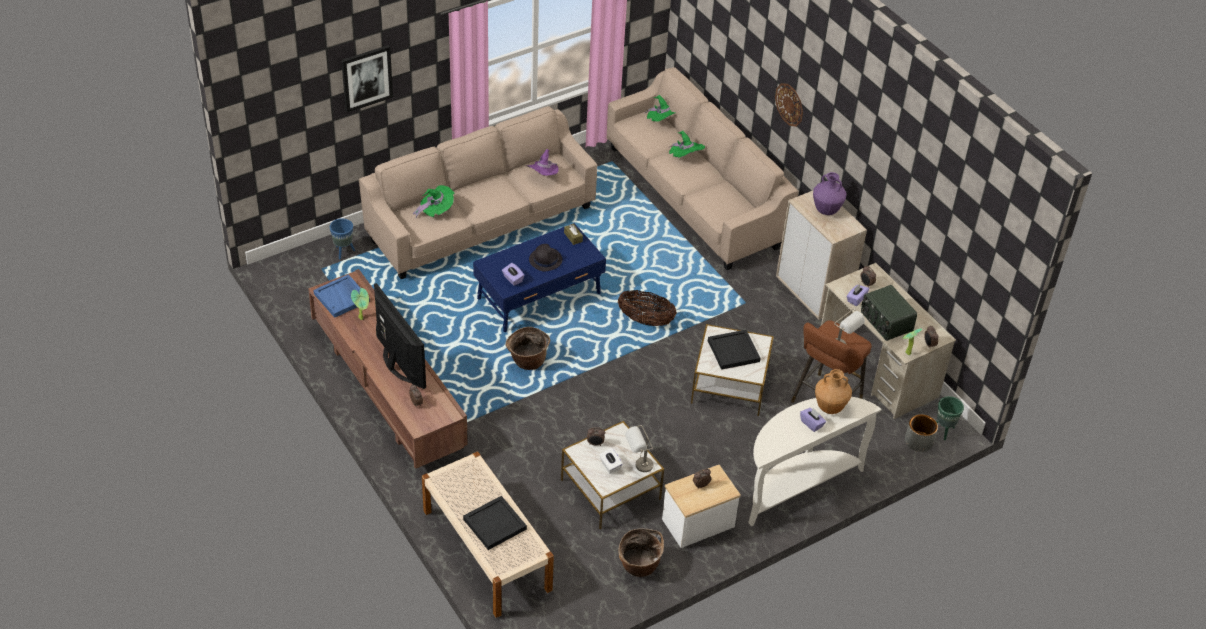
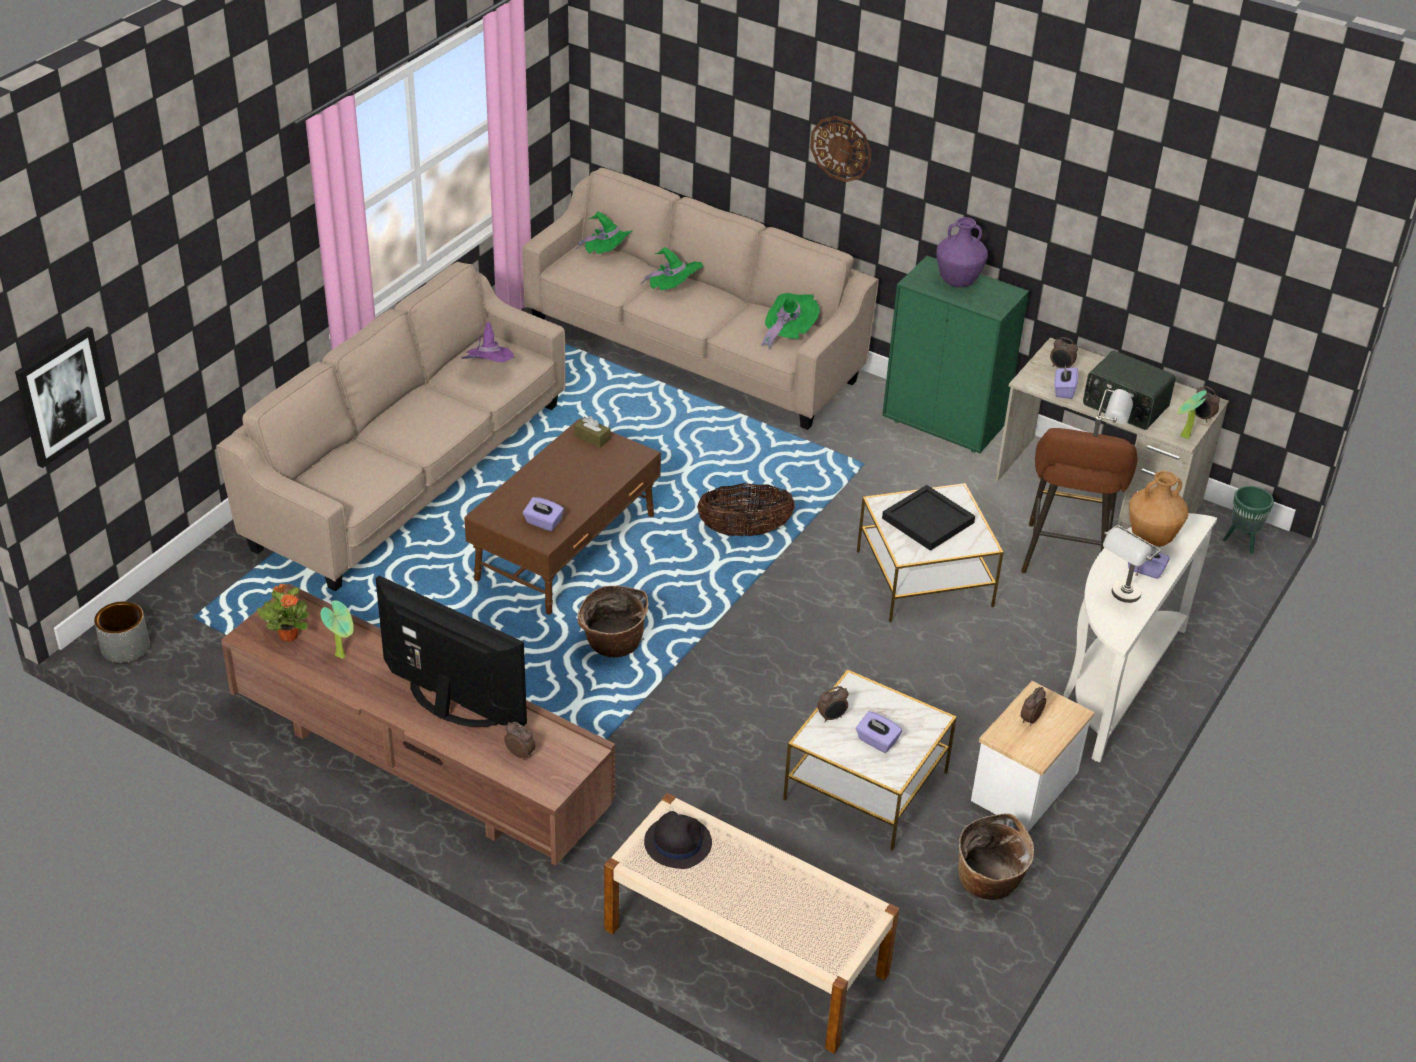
camera: 25 degrees left, 5 degrees down
blue tray [313,274,370,318] -> potted plant [257,584,309,642]
blue planter [330,219,355,259] -> none
picture [341,45,393,113] -> picture moved to [15,327,112,468]
green hat [413,185,454,219] -> green hat moved to [761,293,820,350]
black tray [463,496,527,550] -> none
blue coffee table [473,223,606,332] -> brown coffee table [464,418,661,615]
black hat [529,244,562,272] -> black hat moved to [644,811,712,869]
white tissue box [599,448,623,474] -> purple tissue box [856,711,902,753]
grey table lamp [625,425,653,472] -> grey table lamp moved to [1103,525,1161,603]
beige cabinet [776,191,867,320] -> green cabinet [882,256,1029,453]
grey planter [905,414,938,452] -> grey planter moved to [94,601,150,663]

